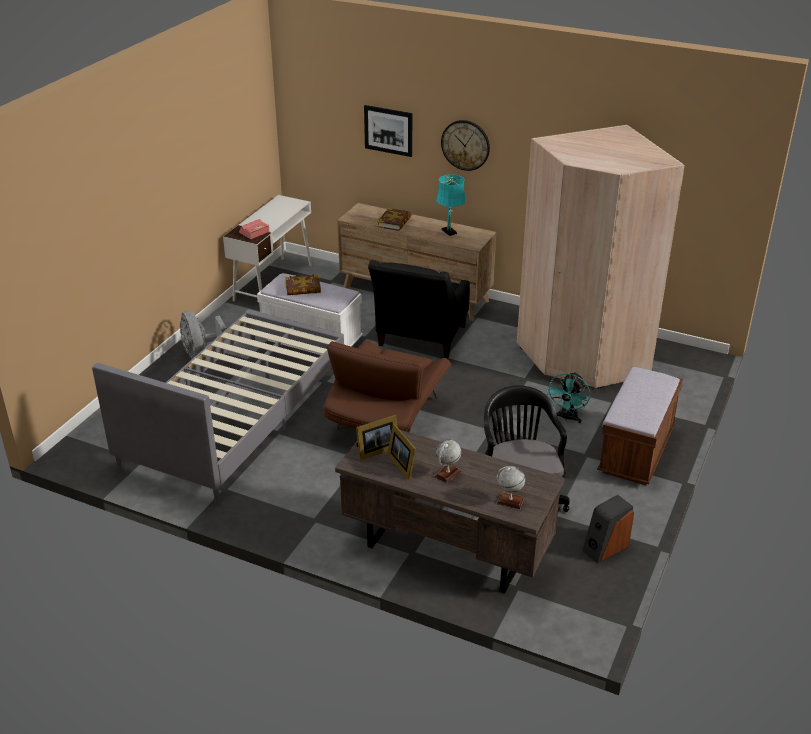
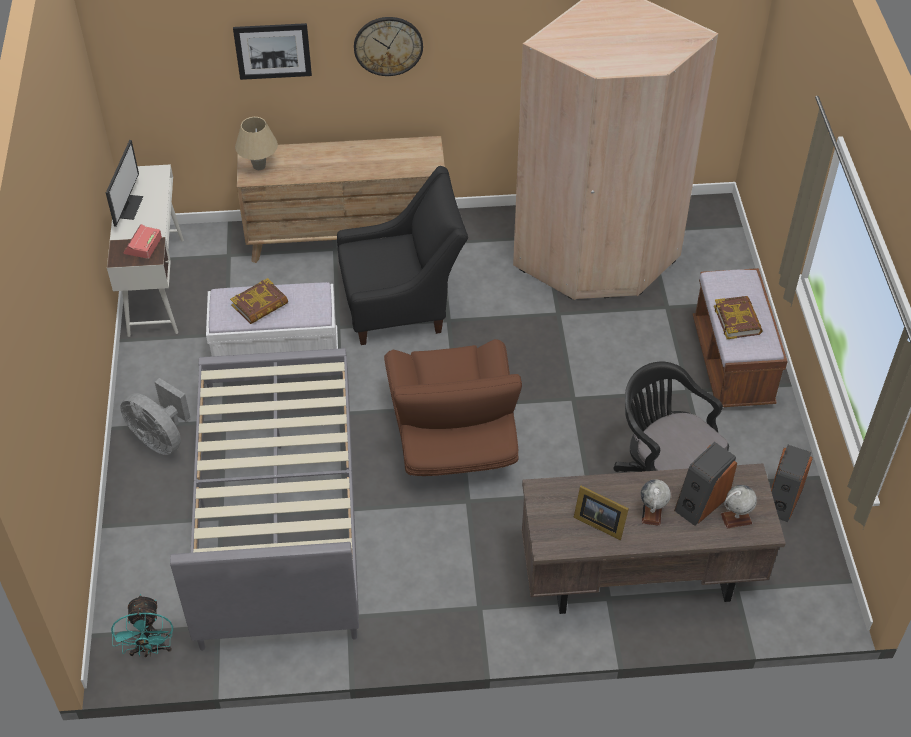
camera: 30 degrees left, 15 degrees up
picture frame [356,414,397,460] -> none
black armchair [368,260,470,358] -> black armchair turned 90 degrees counterclockwise [337,166,468,345]
book [377,208,412,231] -> book moved to [714,296,763,339]
turquoise table lamp [436,174,466,236] -> none
turquoise fan [546,372,590,423] -> turquoise fan moved to [111,594,173,657]
none -> monitor [106,140,143,227]
none -> beige table lamp [235,117,278,170]
none -> speaker [674,442,737,526]

